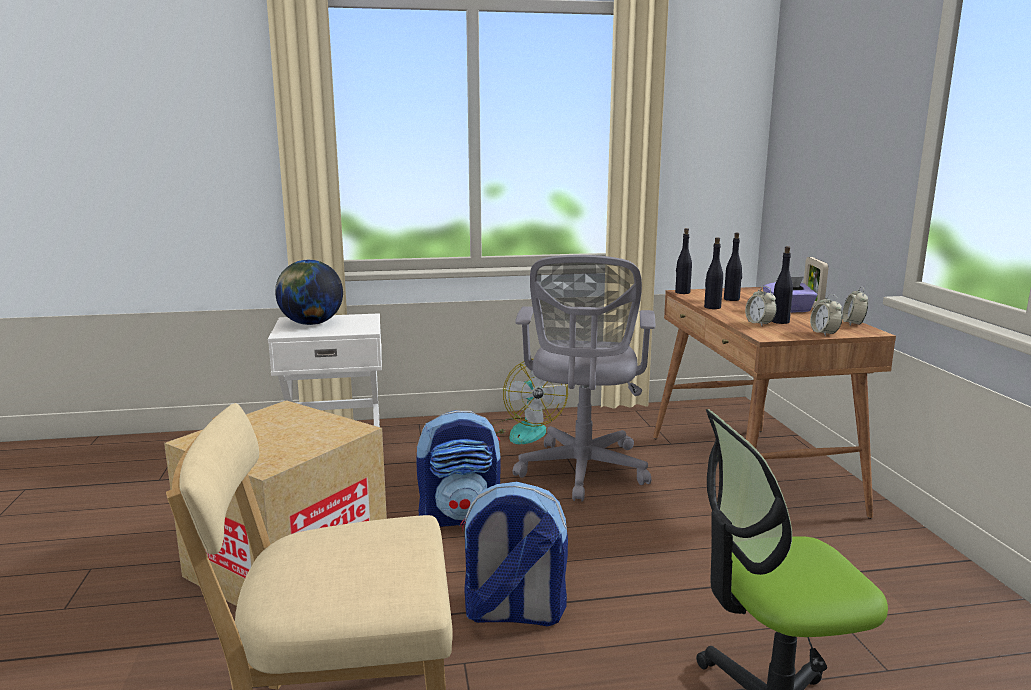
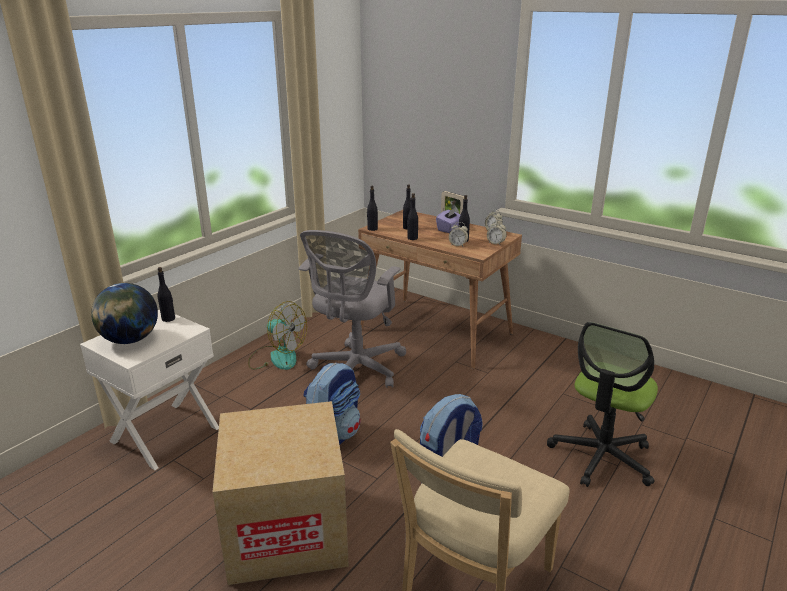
camera: 45 degrees left, 10 degrees up
grey office chair [513,255,655,502] -> grey office chair turned 60 degrees clockwise [299,230,406,388]
none -> black bottle [158,267,175,322]

